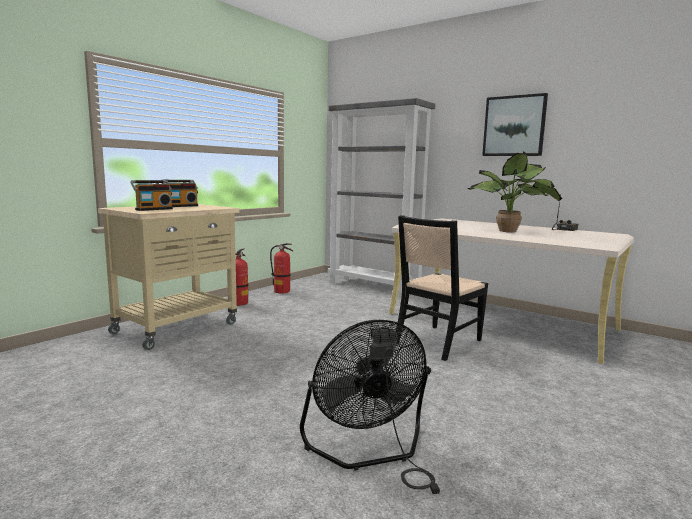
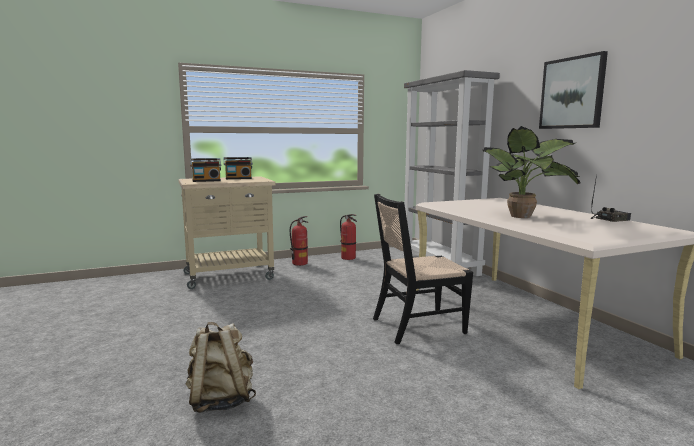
camera: 30 degrees right, 0 degrees up
black fan [300,320,440,494] -> beige backpack [186,322,256,413]

